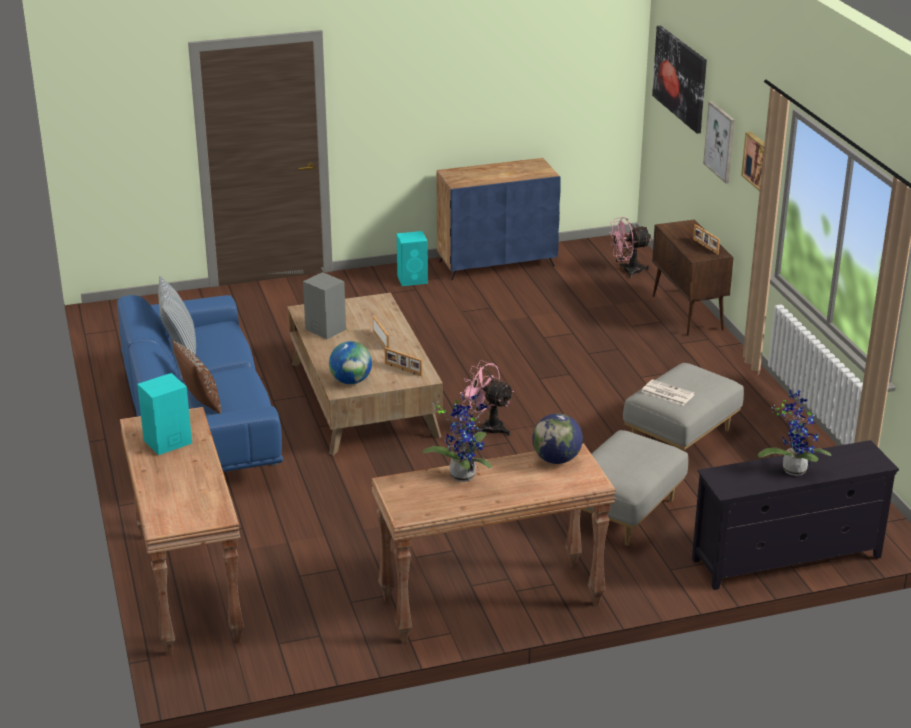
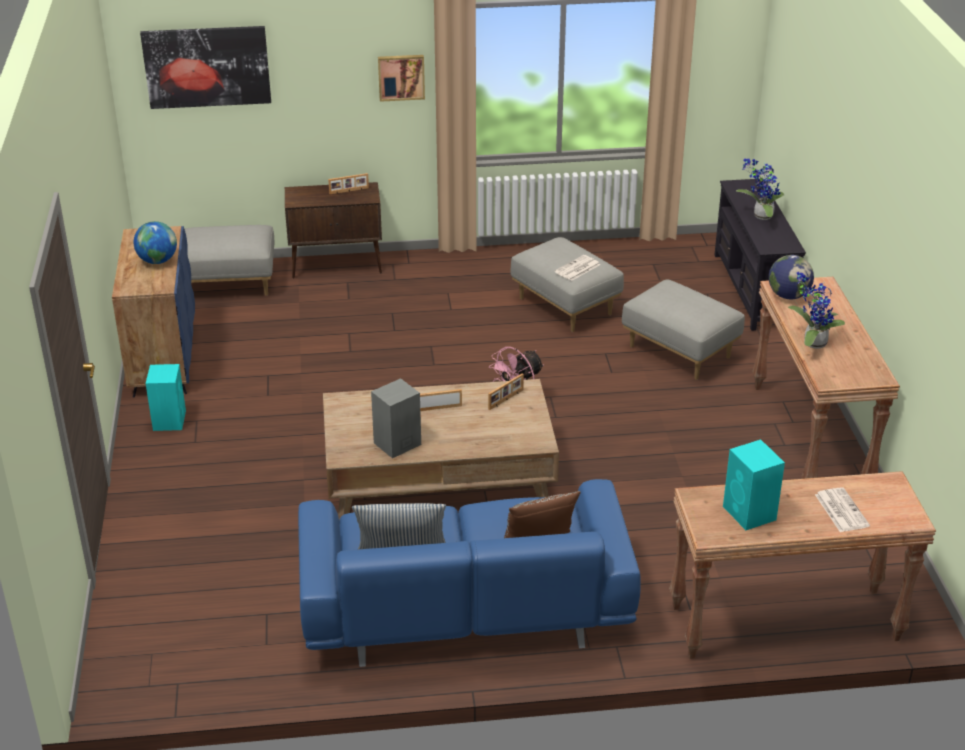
camera: 80 degrees left, 5 degrees up
globe [329,341,372,384] -> globe moved to [134,221,177,264]
pink fan [609,217,651,278] -> grey ottoman [185,225,274,296]
picture [703,101,735,184] -> none
none -> newspaper [815,487,870,532]

